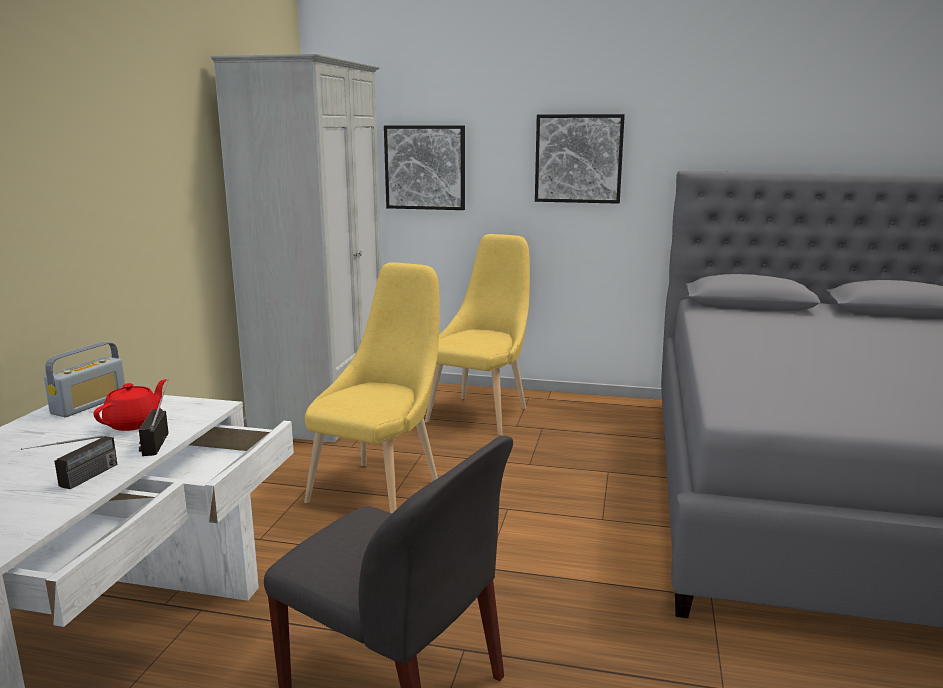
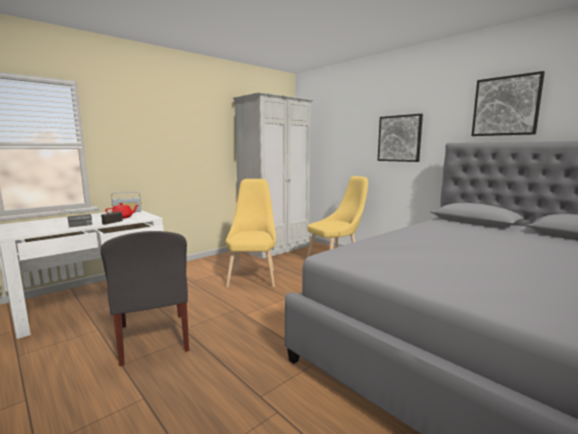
camera: 35 degrees right, 5 degrees down
yellow chair [304,262,440,513] -> yellow chair turned 60 degrees counterclockwise [226,179,276,287]
picture [384,125,465,210] -> picture moved to [471,71,545,136]

